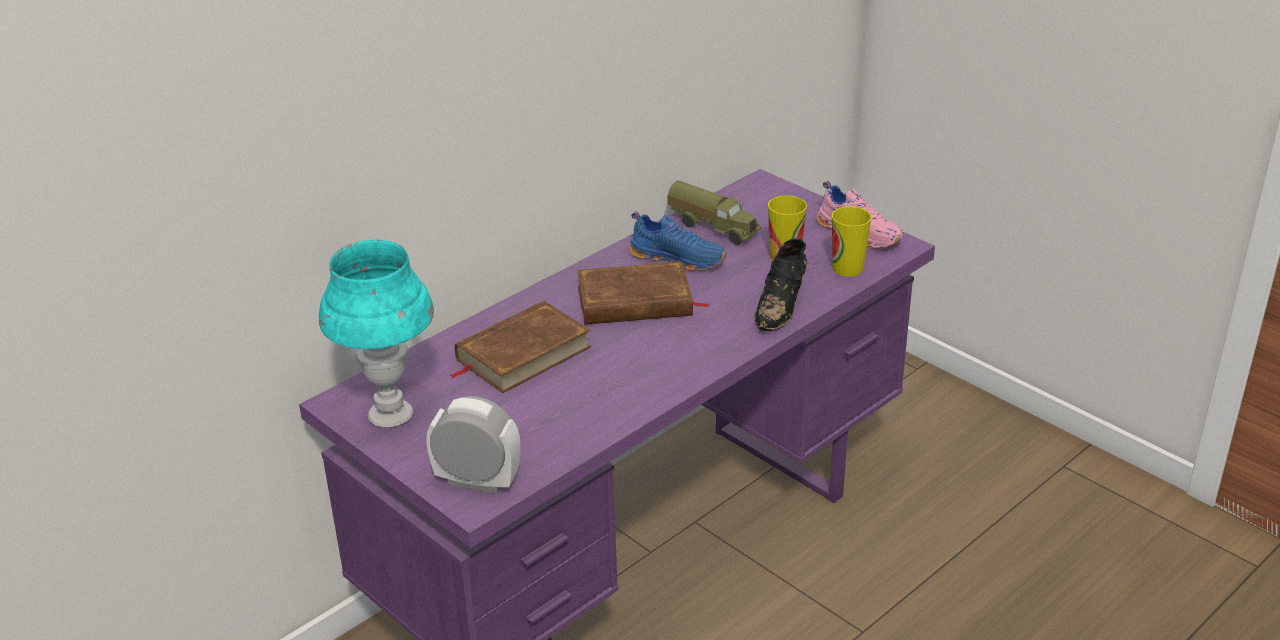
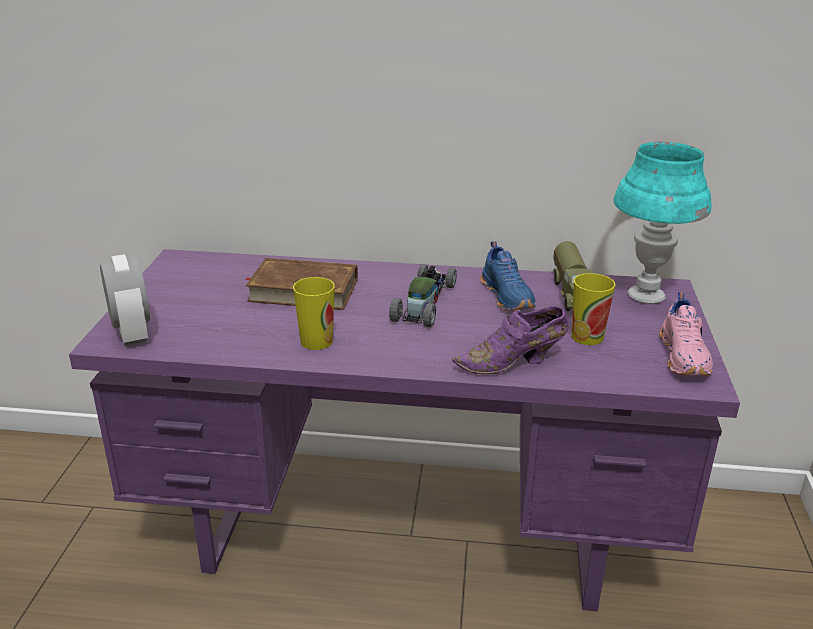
camera: 50 degrees right, 5 degrees down
turquoise table lamp [319,240,434,428] -> turquoise table lamp moved to [614,142,711,304]
brown book [577,262,710,325] -> toy car [389,264,457,327]
black shoe [754,238,807,331] -> purple shoe [452,306,568,374]
cup [832,206,872,277] -> cup moved to [293,277,335,350]

